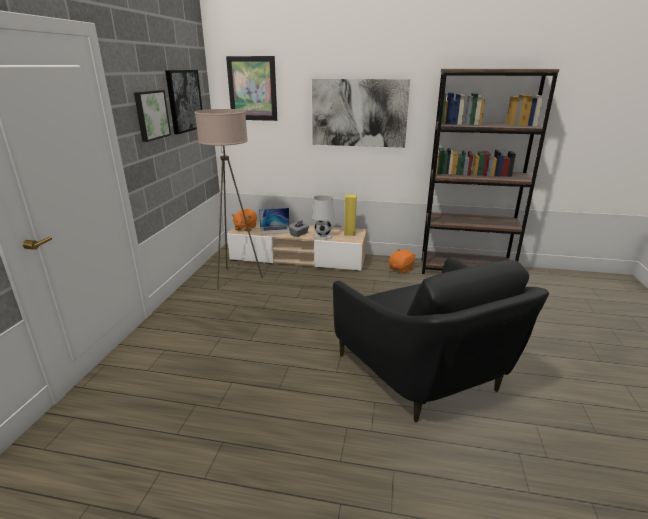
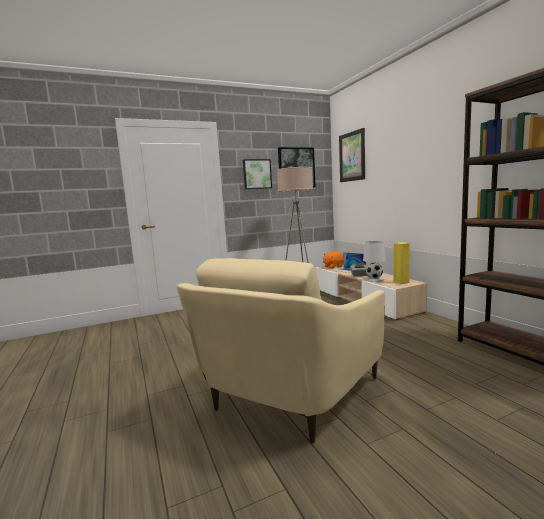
camera: 55 degrees right, 15 degrees down
picture [312,79,410,148] -> none
black armchair [333,257,549,422] -> beige armchair [177,258,385,443]
orange plush toy [389,249,416,273] -> none

